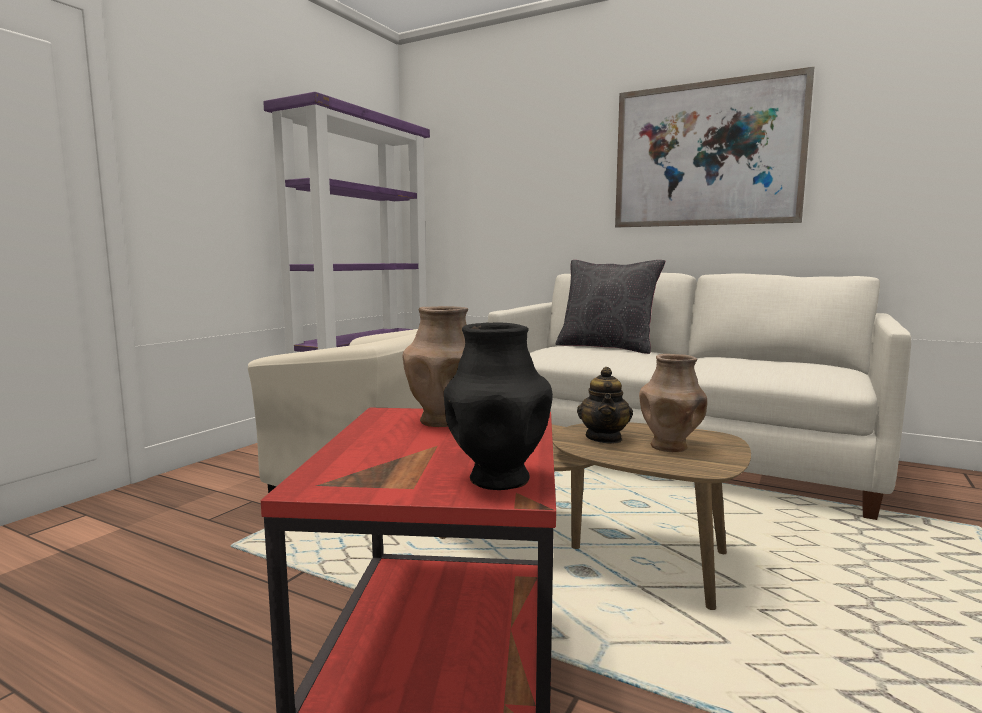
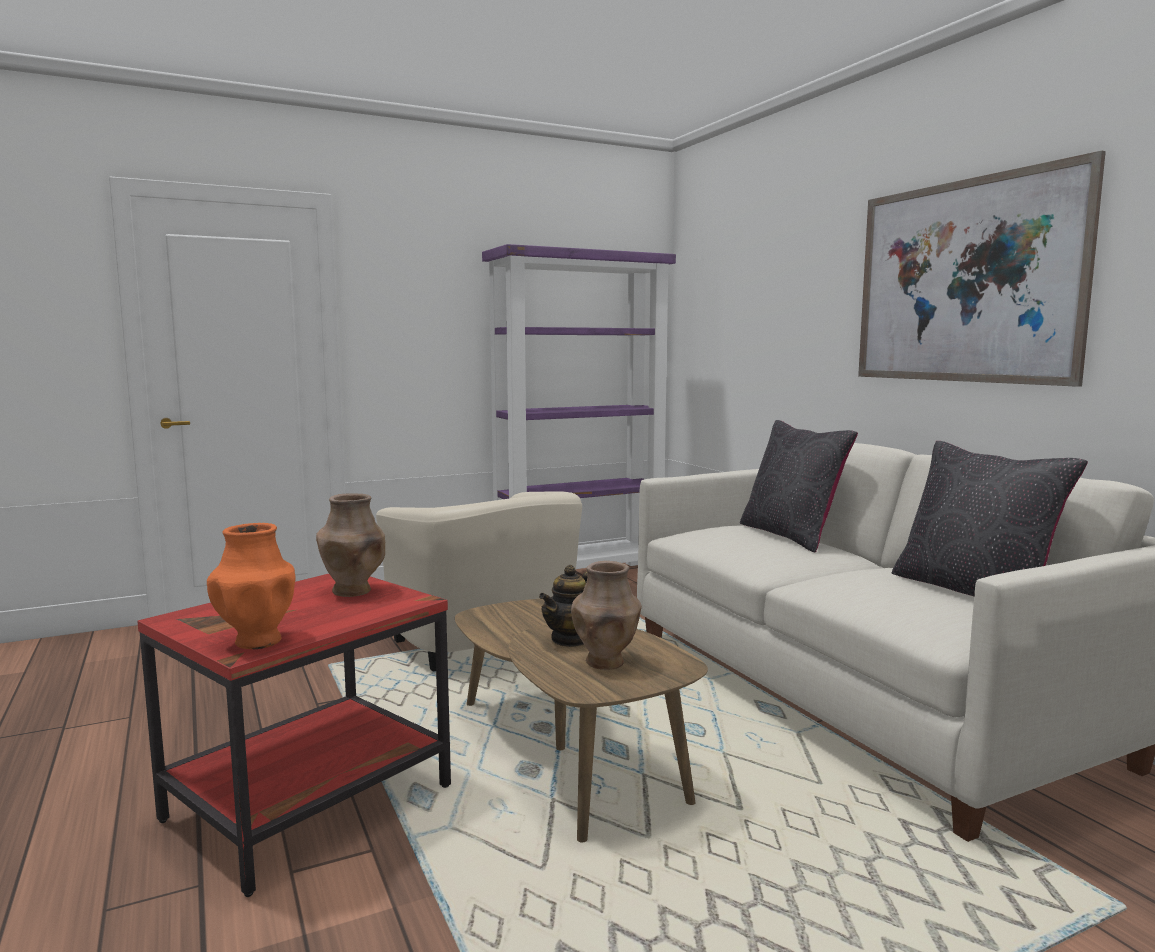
camera: 35 degrees right, 0 degrees up
black vase [444,322,553,490] -> orange vase [207,523,295,649]
none -> black pillow [892,441,1088,596]

